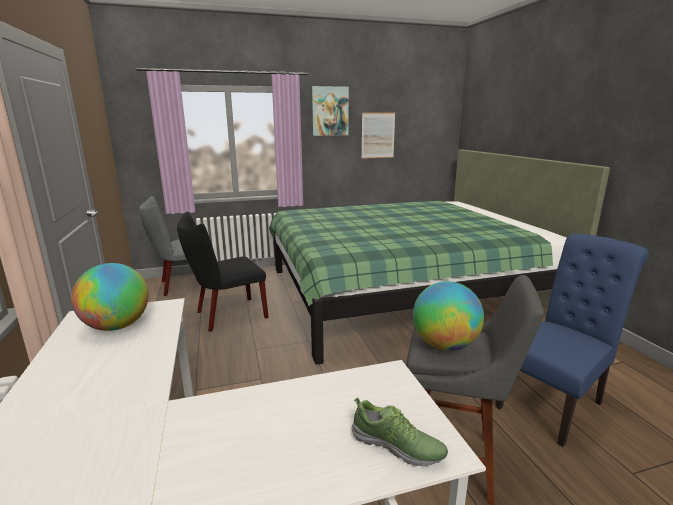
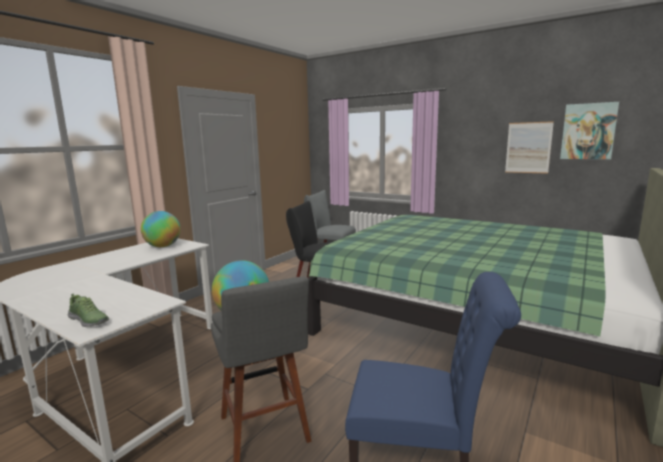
camera: 50 degrees right, 5 degrees down
picture [311,86,349,136] -> picture moved to [560,102,619,159]
shoe [352,398,448,466] -> shoe turned 45 degrees counterclockwise [68,293,109,327]

